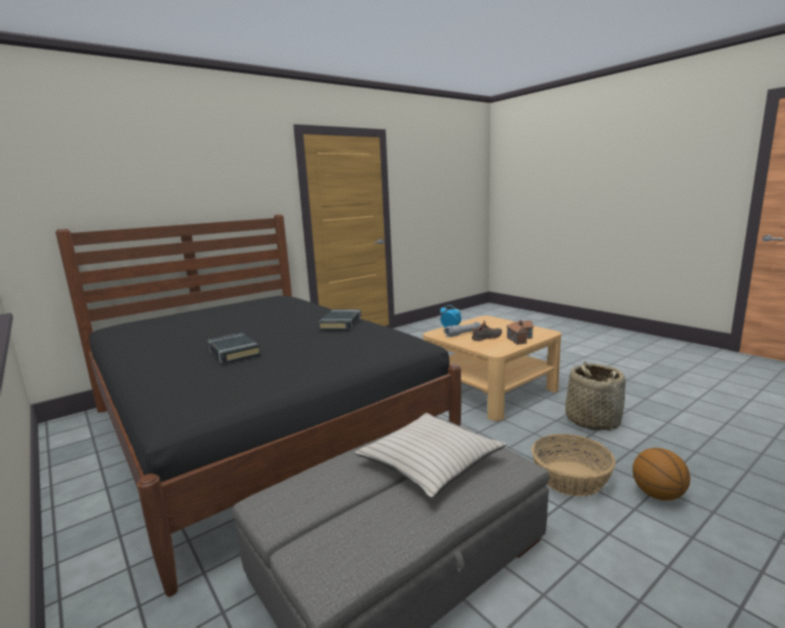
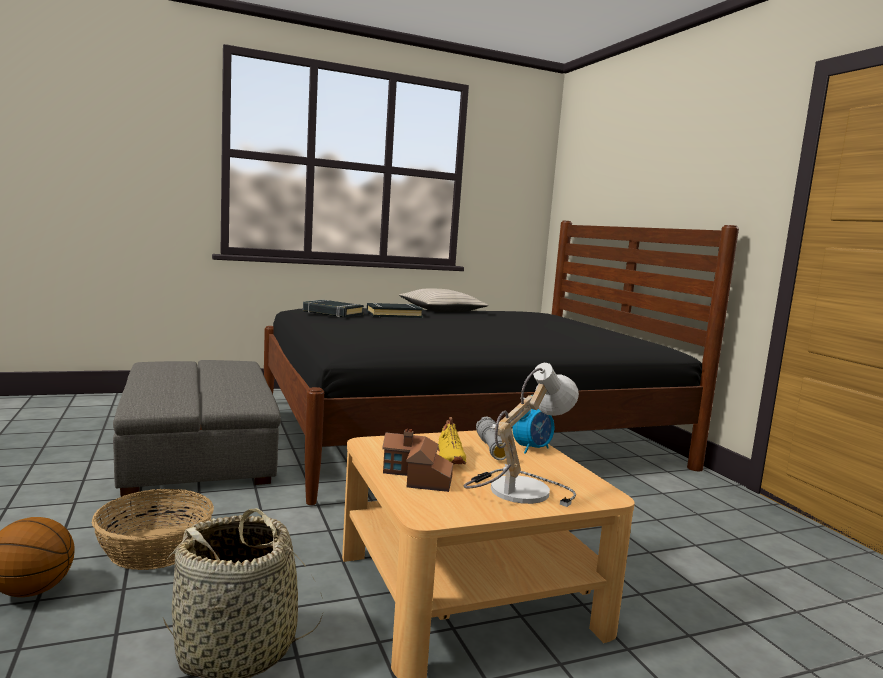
camera: 105 degrees right, 5 degrees down
black book [318,309,361,331] -> black book moved to [303,300,364,318]
beige pillow [355,413,506,498] -> beige pillow moved to [399,288,488,312]
black shoe [472,321,502,341] -> yellow shoe [438,417,466,464]
none -> table lamp [463,363,579,507]

